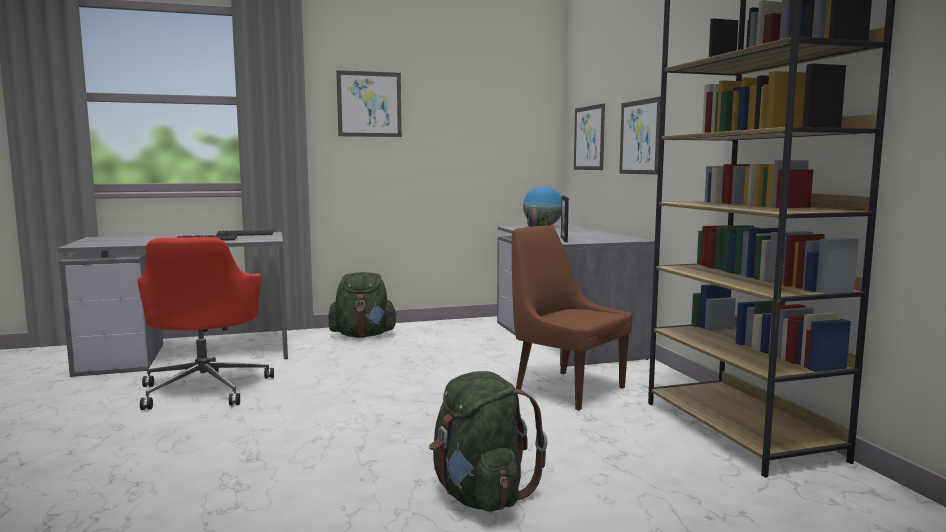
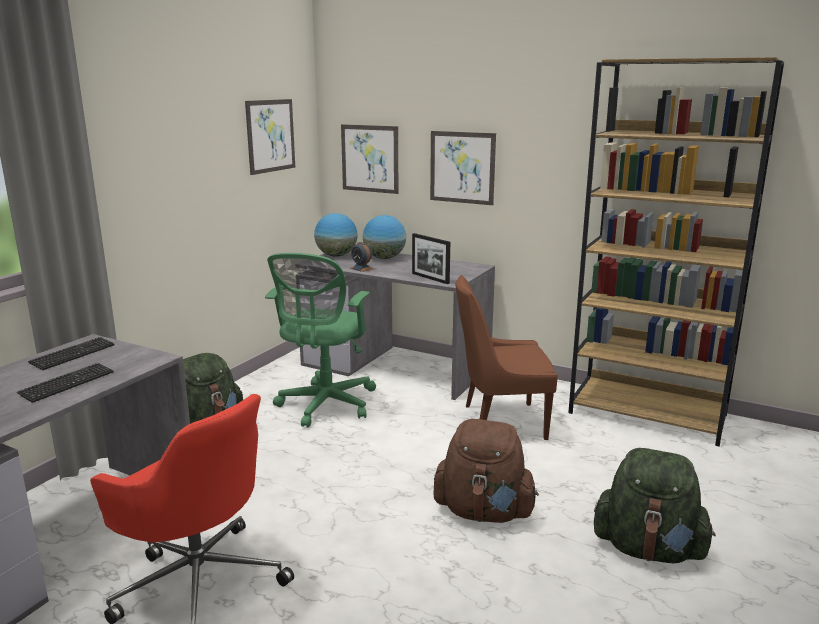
camera: 45 degrees left, 10 degrees up
picture [336,70,402,137] -> picture moved to [245,99,295,175]
none -> green office chair [265,253,376,428]
none -> globe [363,215,406,259]
none -> brown backpack [433,419,539,523]

